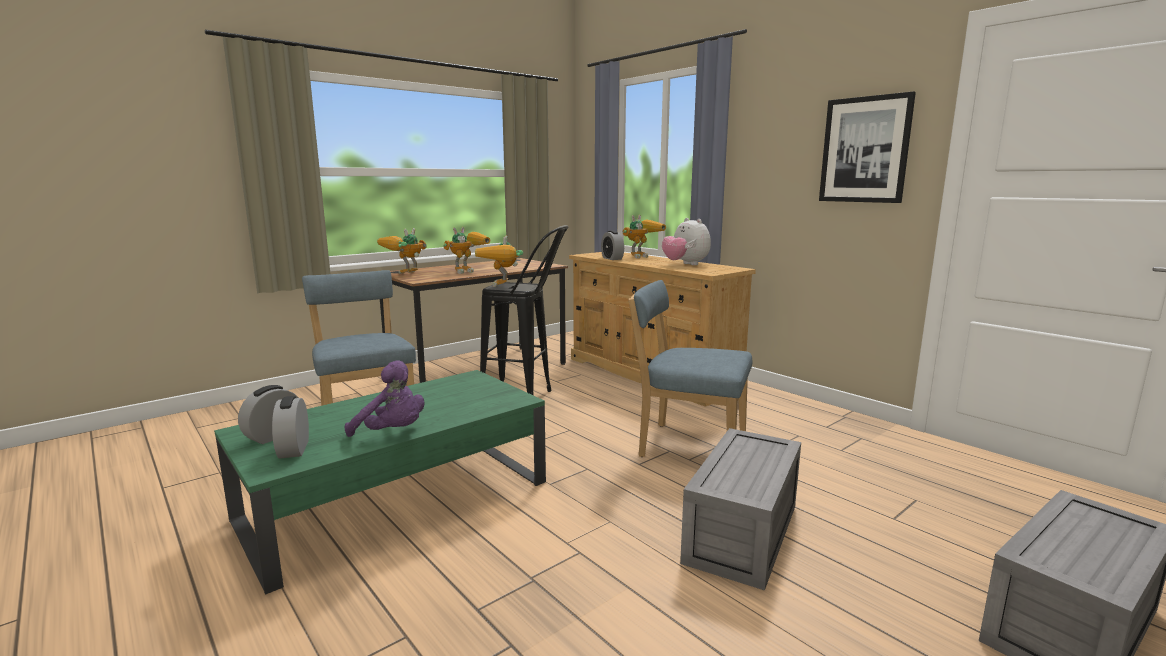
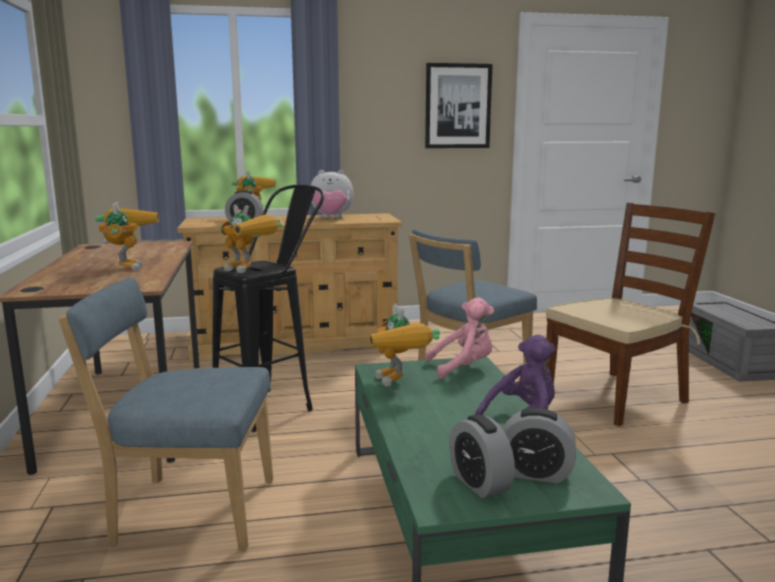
camera: 60 degrees left, 0 degrees up
toy robot [377,228,427,274] -> toy robot moved to [369,304,440,386]
grey storage box [680,428,801,590] -> brown chair [546,203,715,426]
none -> pink plush toy [425,298,494,379]

